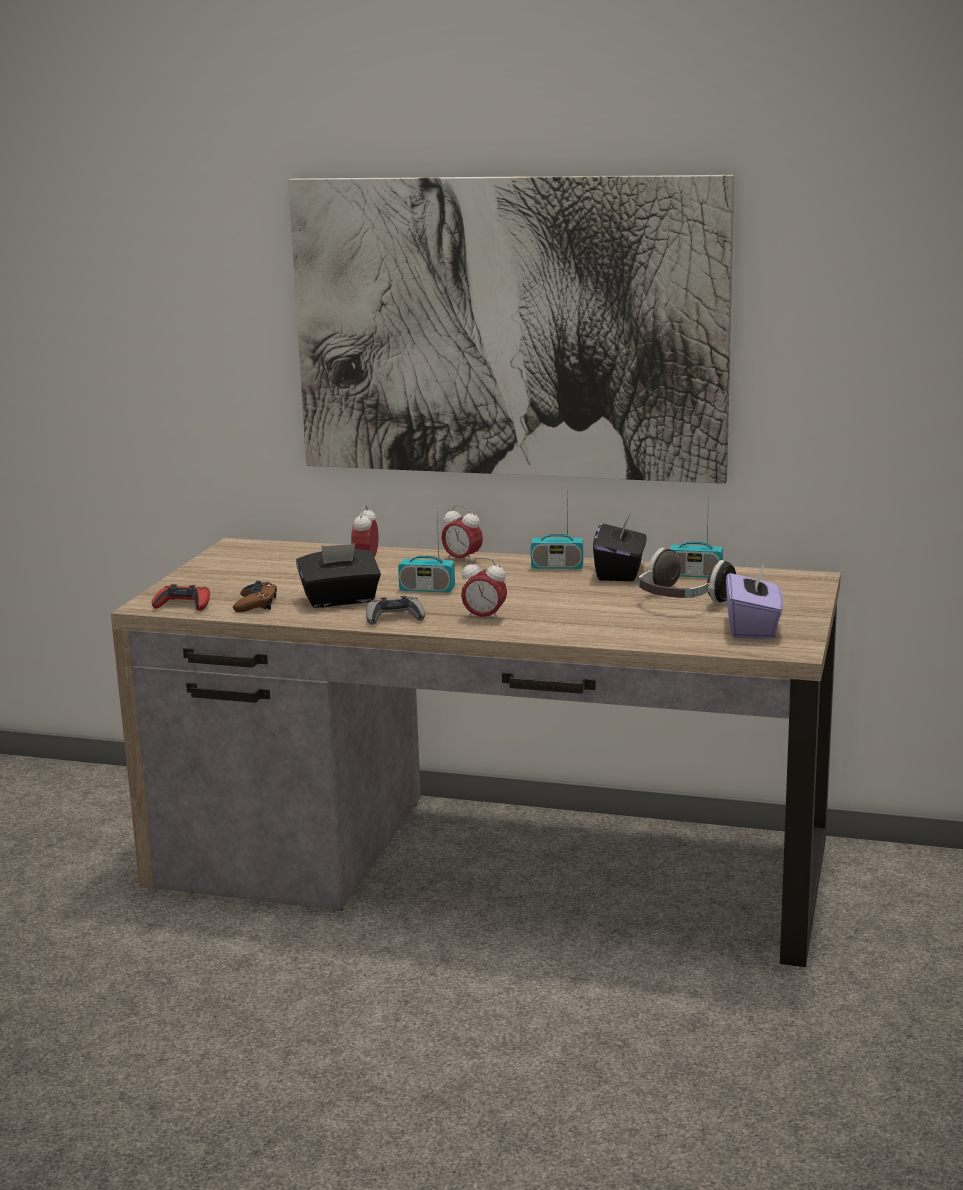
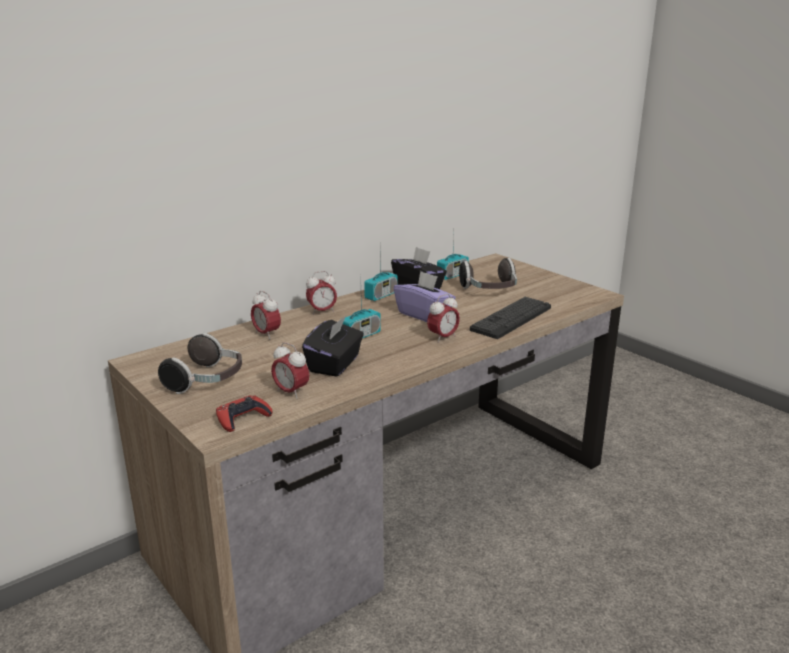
camera: 55 degrees left, 5 degrees up
brown game controller [233,581,277,612] -> alarm clock [271,342,309,399]
picture [288,175,734,484] -> none
grey game controller [366,596,425,625] -> none
purple tissue box [726,563,783,639] -> purple tissue box moved to [394,271,456,322]
none -> headphones [158,333,242,394]
none -> keyboard [470,297,551,339]

